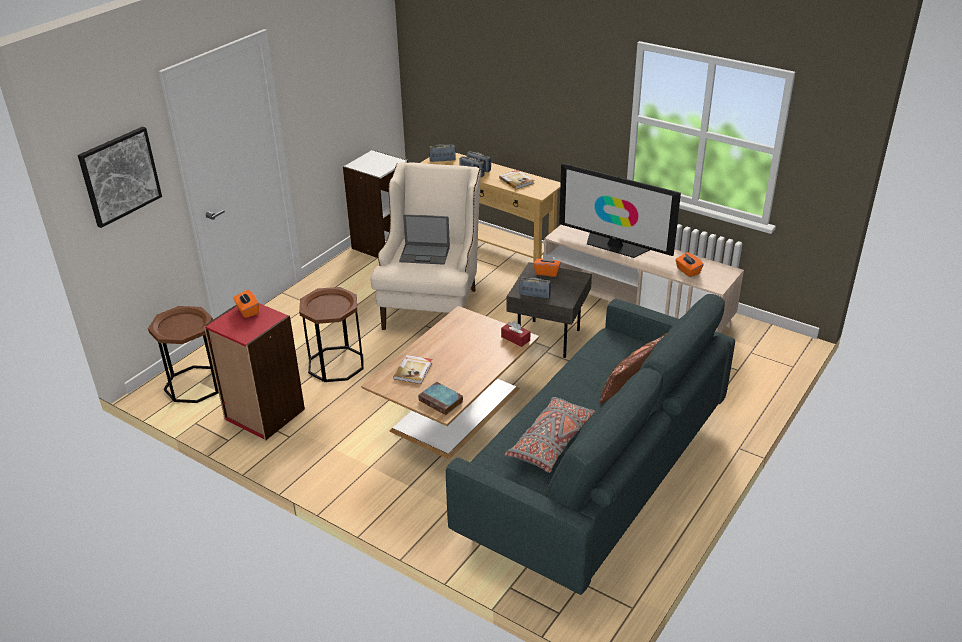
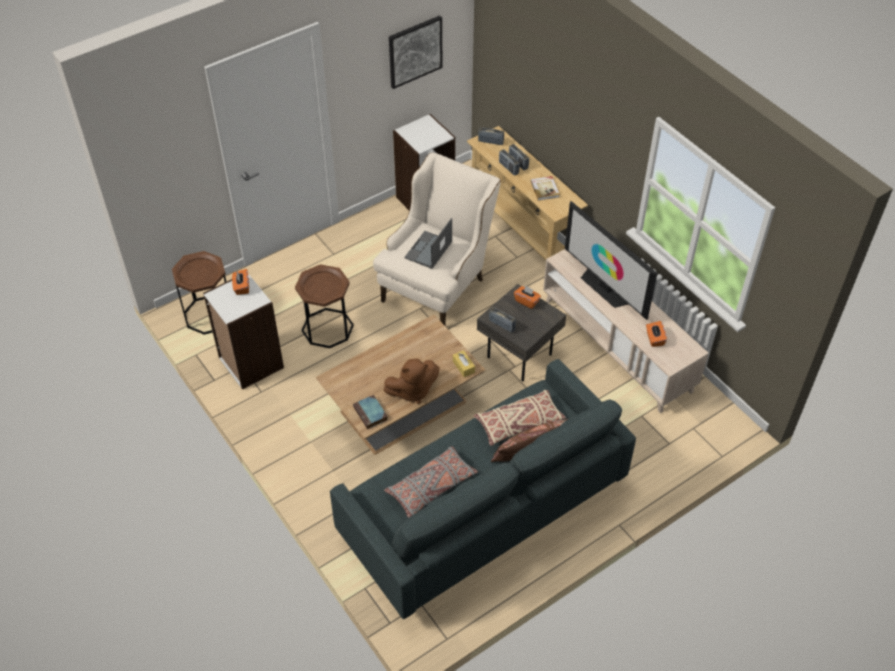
camera: 20 degrees right, 15 degrees up
picture [78,126,162,228] -> picture moved to [389,16,442,89]
red bookcase [204,303,305,440] -> white bookcase [203,274,284,390]
book [393,355,432,384] -> none
laptop [399,214,450,265] -> laptop turned 90 degrees clockwise [404,218,452,269]
red tissue box [501,321,530,347] -> yellow tissue box [453,350,475,377]
none -> brown plush toy [383,358,439,404]
none -> beige pillow [474,390,566,446]

